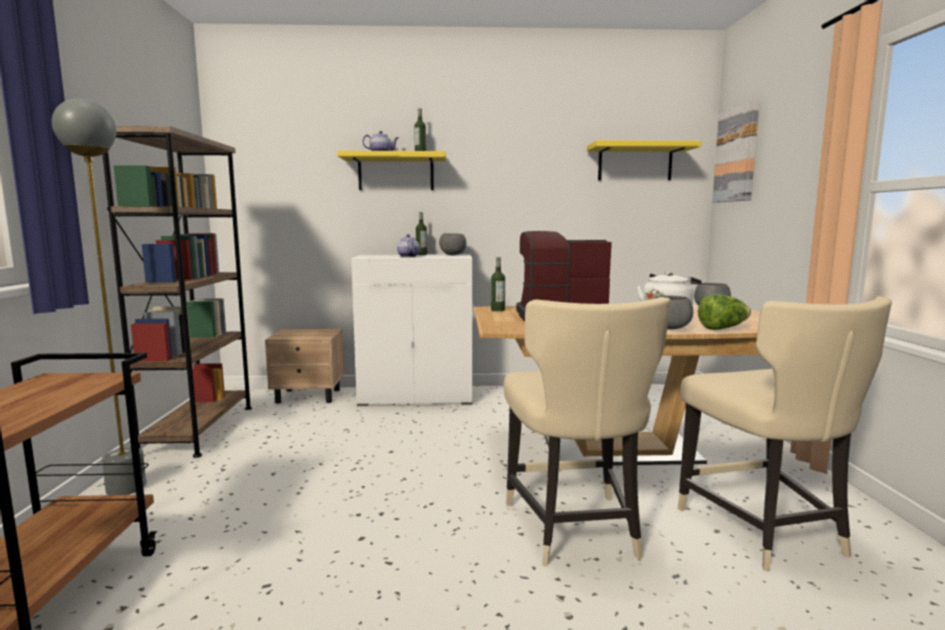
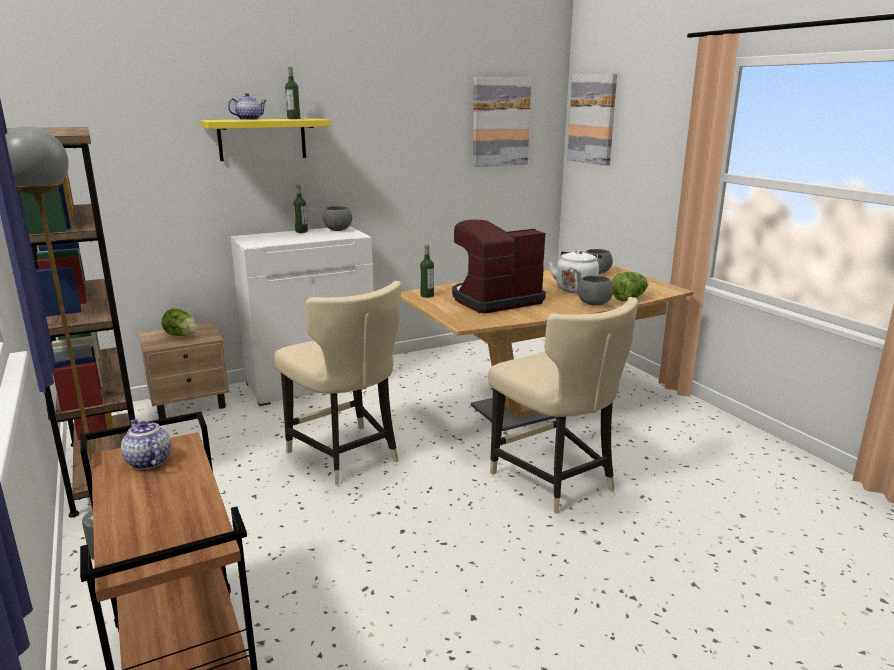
camera: 25 degrees left, 10 degrees up
teapot [397,234,420,257] -> teapot moved to [121,419,171,470]
yellow shelf [587,140,701,180] -> picture [473,77,531,167]
beige chair [678,296,892,571] -> beige chair moved to [274,281,401,485]
none -> lettuce [161,308,197,336]

